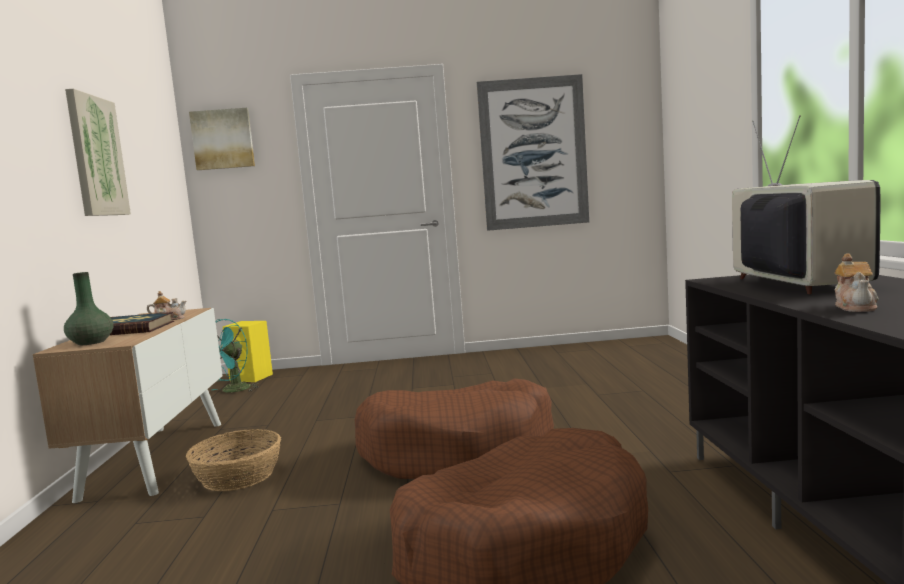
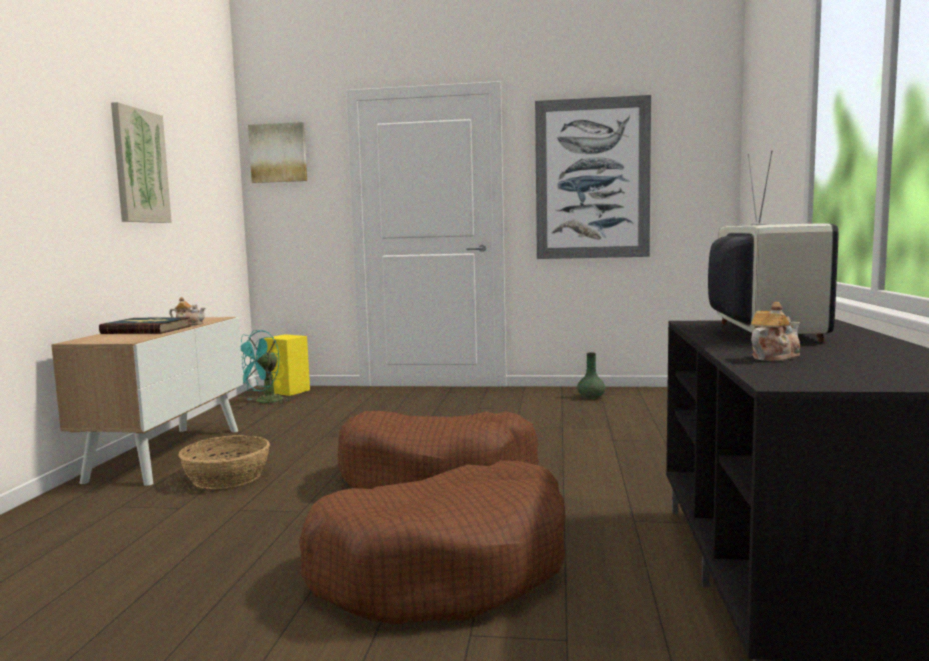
camera: 10 degrees right, 0 degrees up
green vase [64,272,114,345] -> green vase moved to [577,352,605,399]
teapot [834,253,879,312] -> teapot turned 150 degrees counterclockwise [751,302,800,362]

